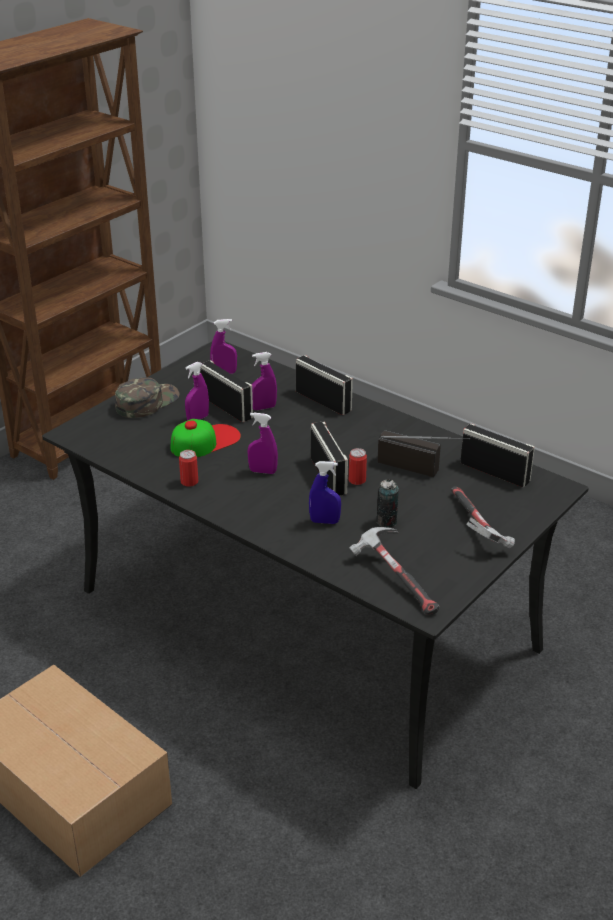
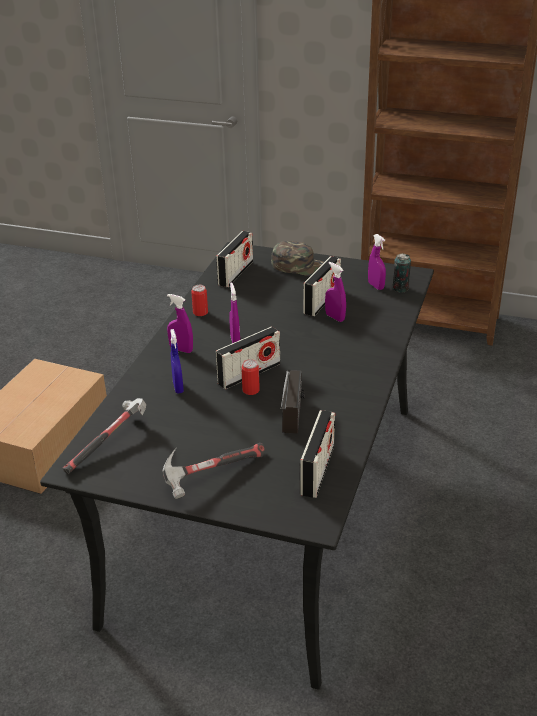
camera: 70 degrees right, 0 degrees up
cap [171,419,241,457] -> none
purple spray bottle [185,362,209,421] -> purple spray bottle moved to [167,294,193,353]
radio [296,355,353,415] -> radio moved to [216,231,253,287]
can [377,479,399,528] -> can moved to [393,254,411,292]

